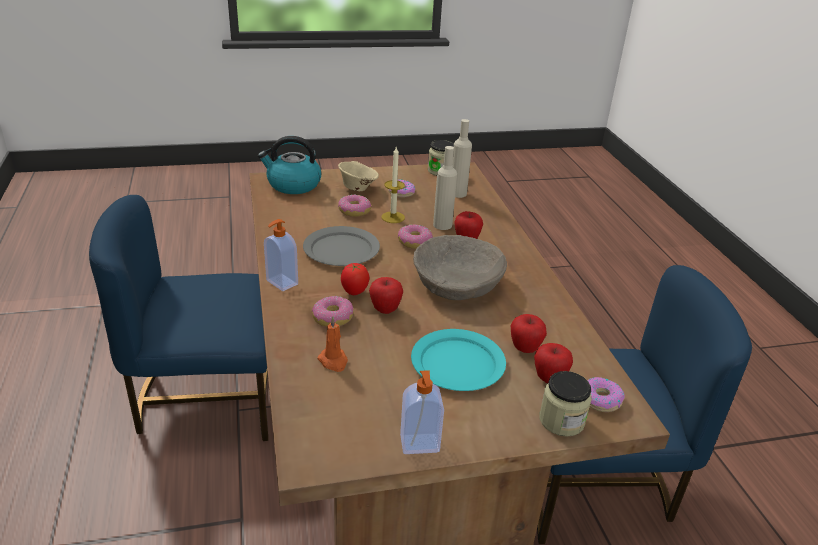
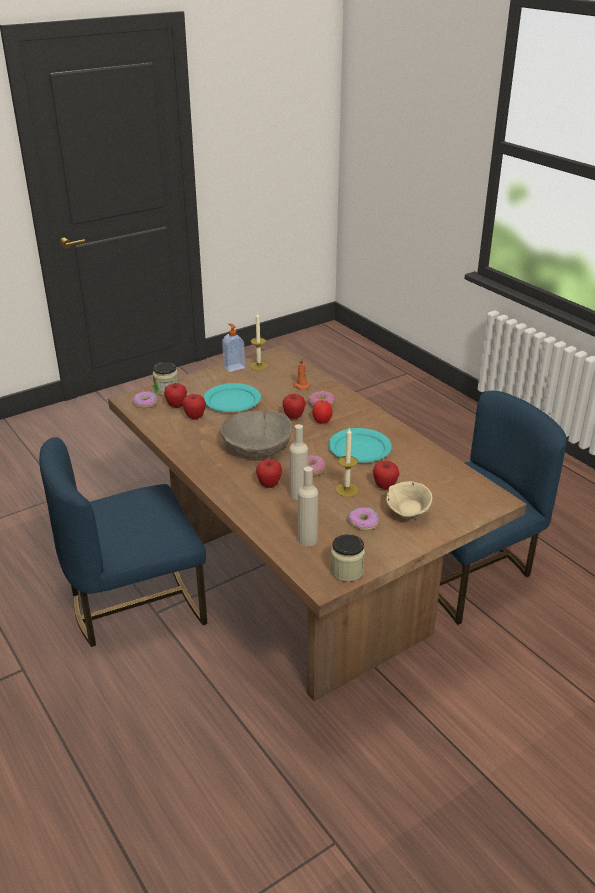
camera: 160 degrees right, 0 degrees up
kettle [258,136,321,194] -> none
soap dispenser [264,219,298,291] -> none
grey plate [303,226,380,266] -> turquoise plate [328,428,392,463]
donut [338,195,371,217] -> apple [373,461,399,489]
none -> candle [250,312,268,370]

